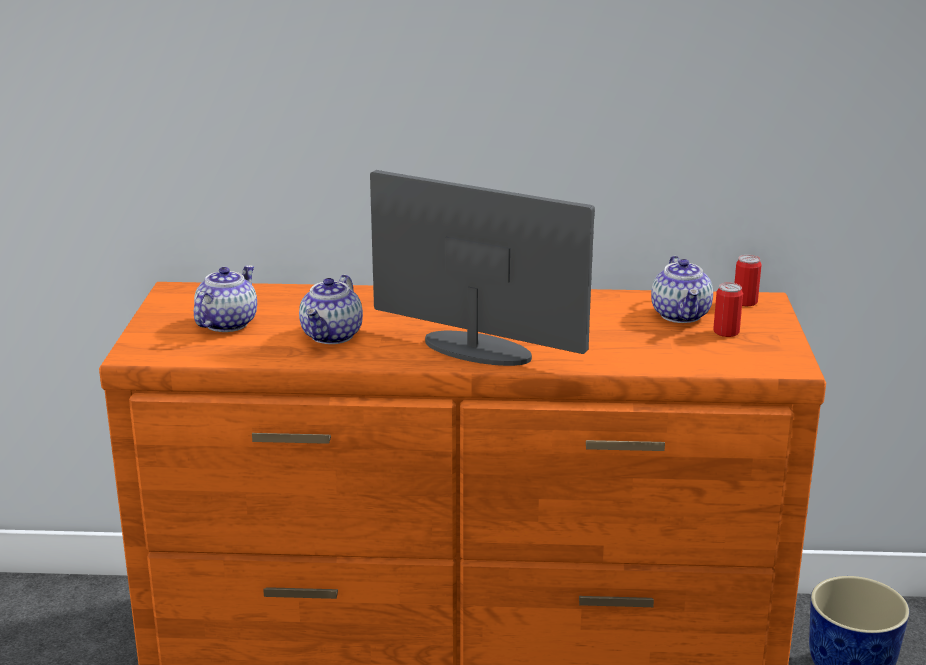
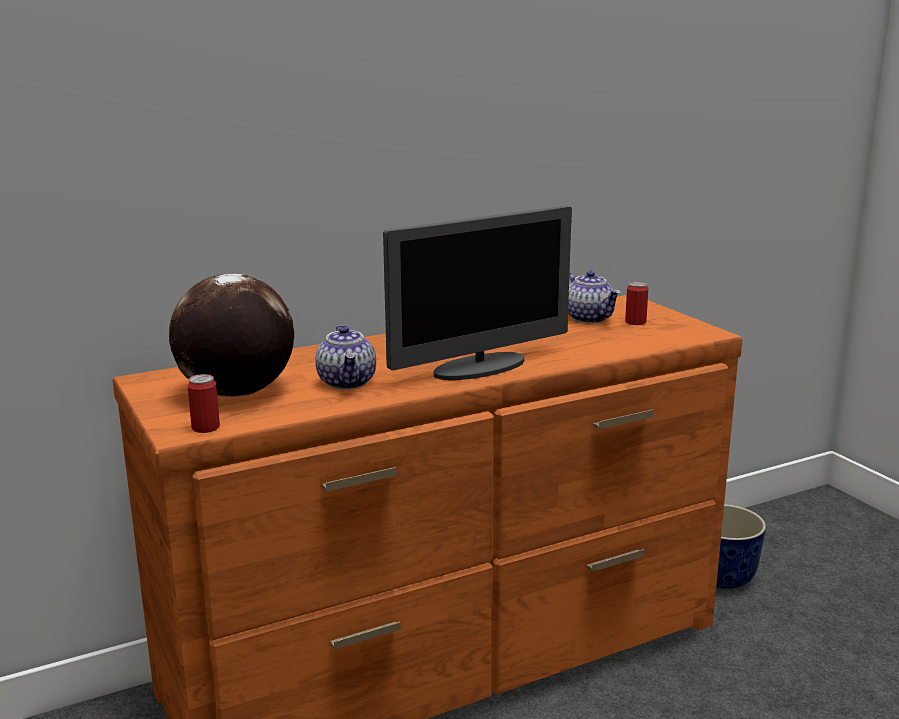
camera: 30 degrees left, 5 degrees down
teapot [194,265,257,332] -> globe [169,273,294,397]
monitor [370,170,595,366] -> monitor turned 150 degrees clockwise [383,206,572,380]
can [735,255,762,306] -> can moved to [188,374,220,433]

